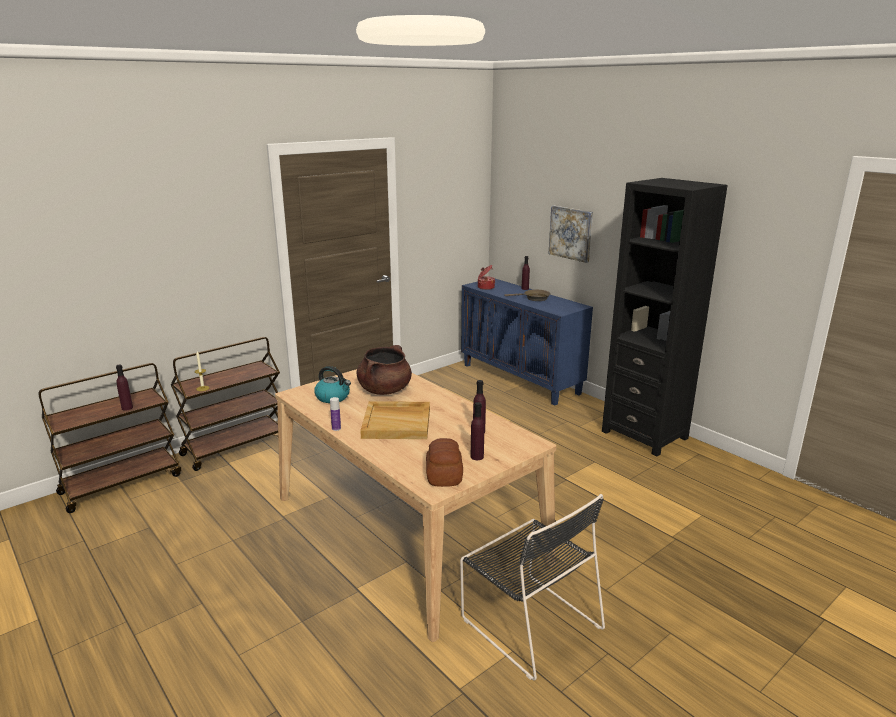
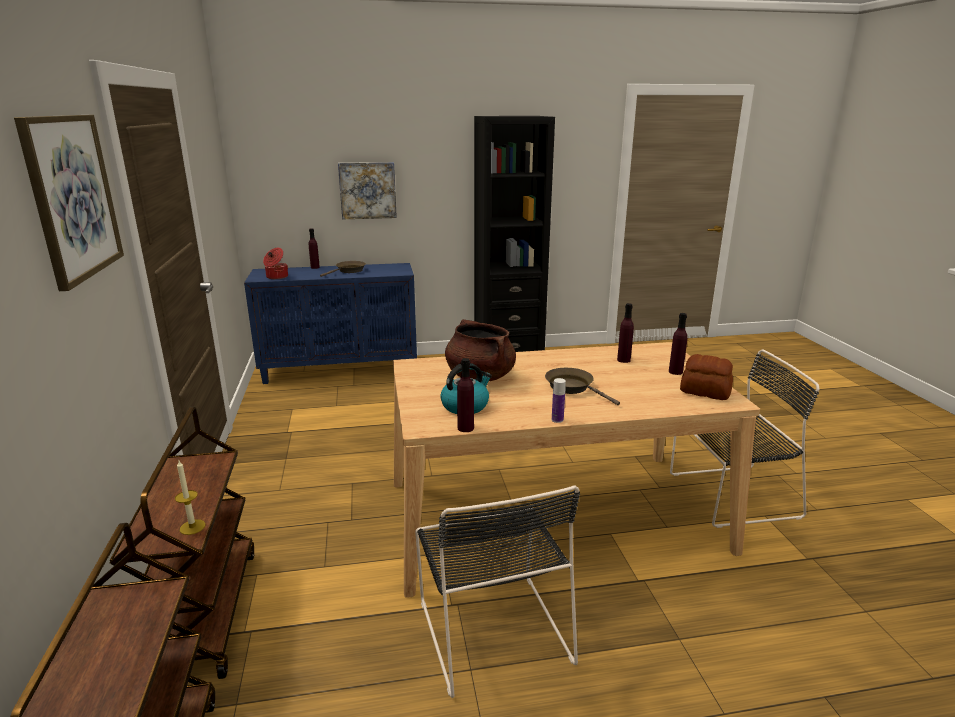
camera: 60 degrees left, 0 degrees up
purple bottle [116,364,133,411] -> purple bottle moved to [457,358,474,432]
beige tray [360,401,430,439] -> brown frying pan [545,368,620,405]
none -> picture [14,115,124,291]
none -> black chair [415,485,580,698]

